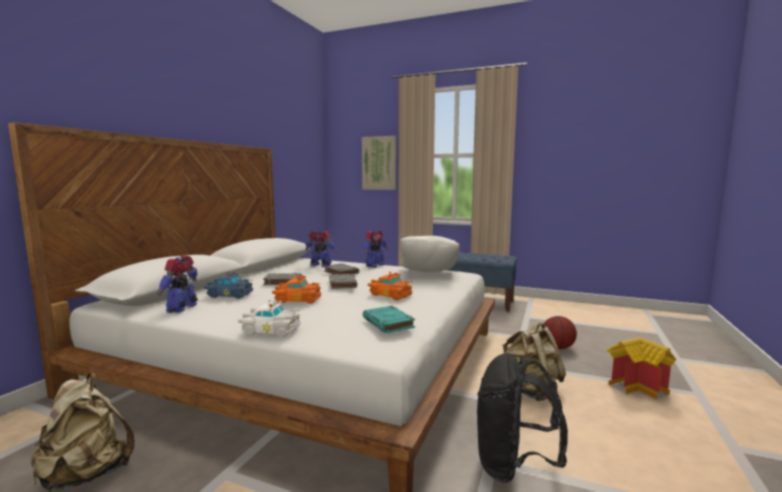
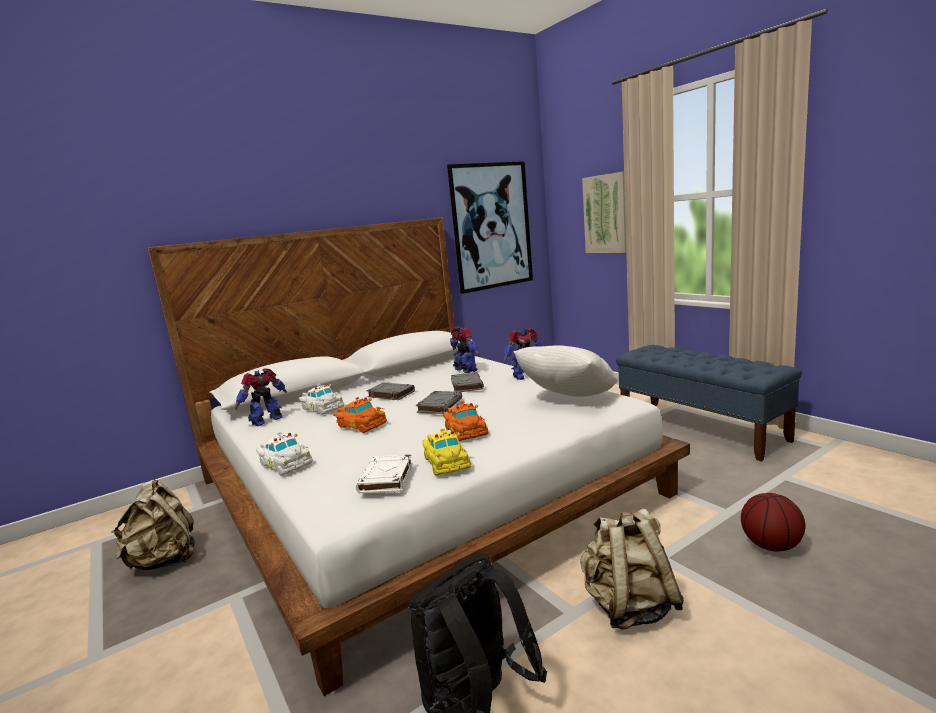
camera: 35 degrees right, 5 degrees up
blue toy car [204,272,253,299] -> white toy car [299,383,344,415]
turquoise book [363,306,415,333] -> white book [356,454,413,493]
toy house [607,338,676,399] -> none
none -> yellow toy car [422,429,471,476]
none -> picture [447,161,533,294]

